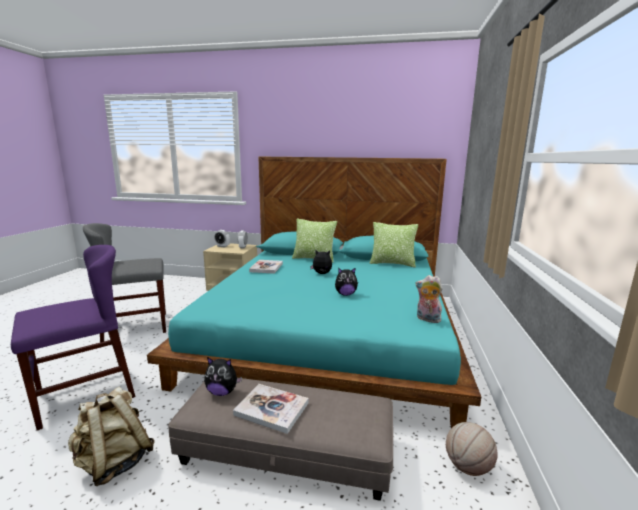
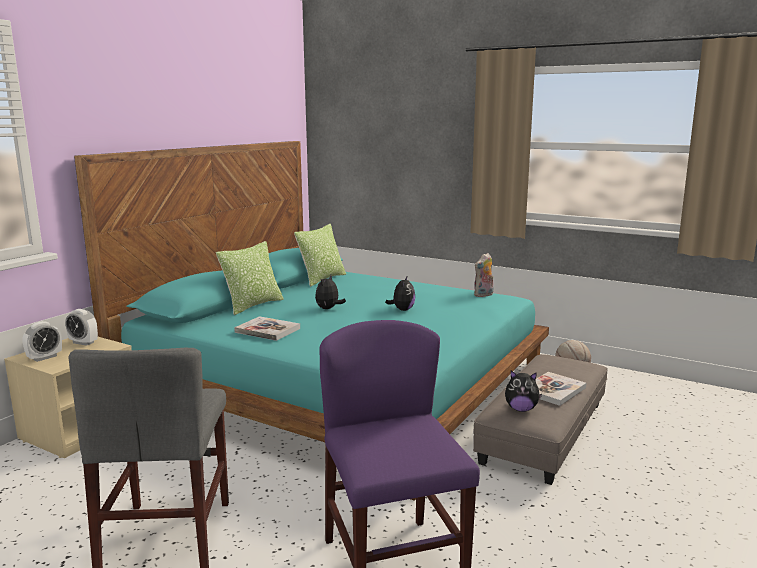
camera: 70 degrees left, 0 degrees up
beige backpack [68,386,155,486] -> none
plush toy [204,357,242,396] -> plush toy turned 75 degrees clockwise [505,371,542,412]

